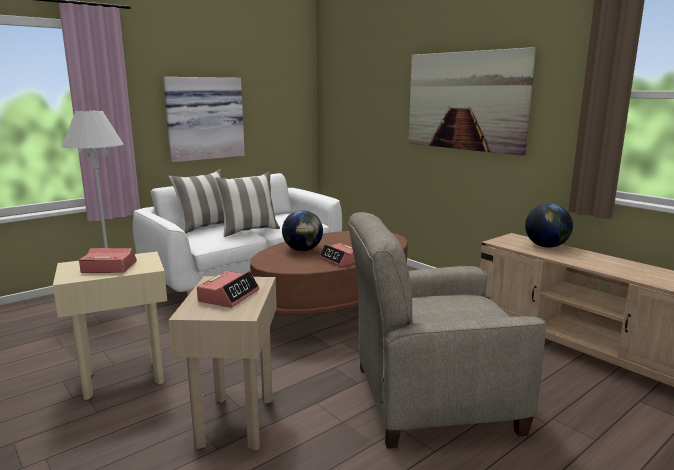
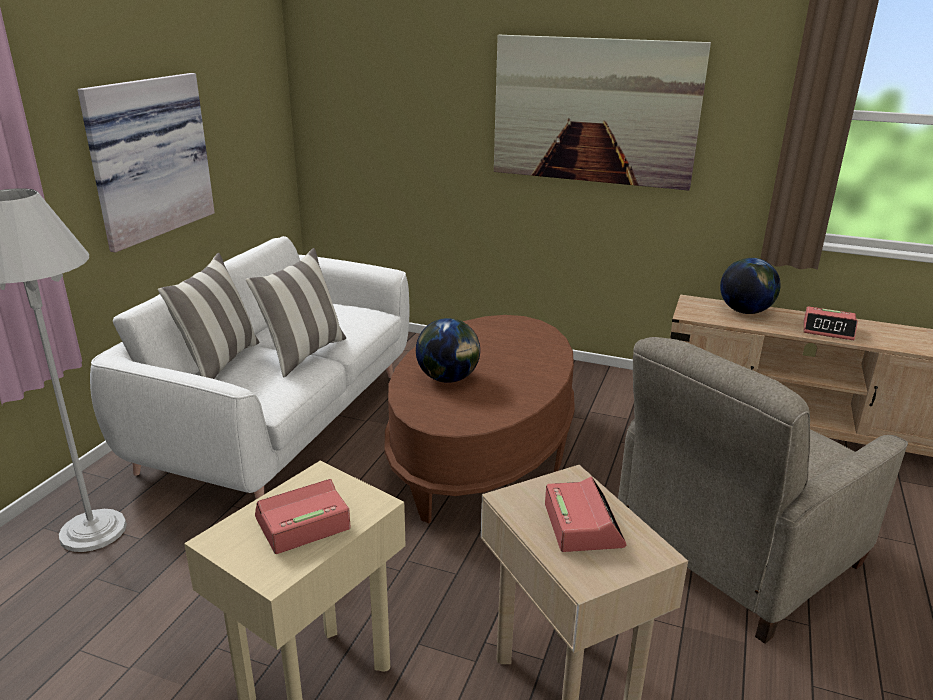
camera: 30 degrees left, 10 degrees up
alarm clock [319,243,355,267] -> alarm clock moved to [804,306,858,340]

